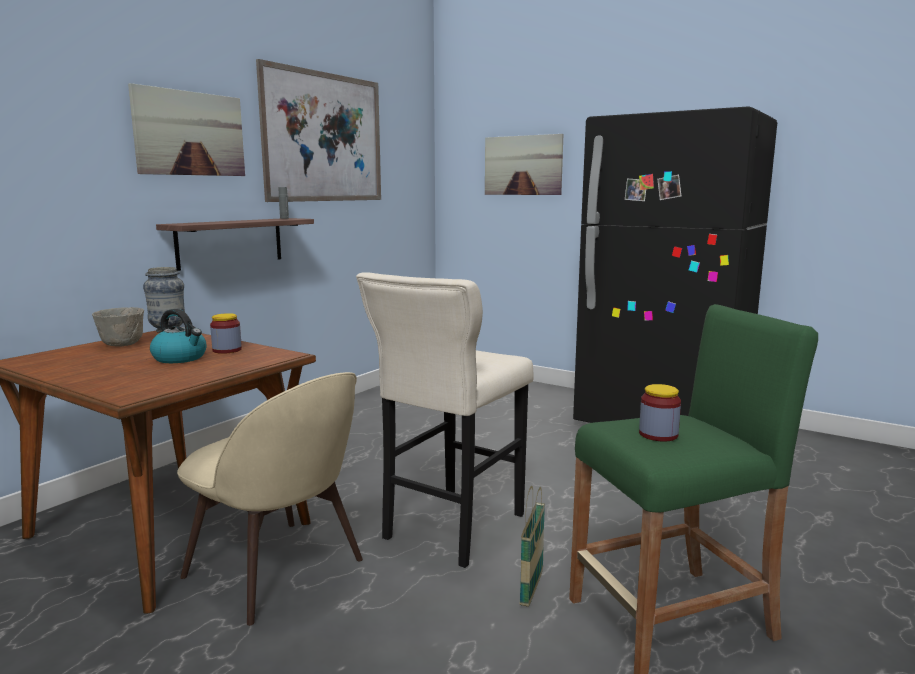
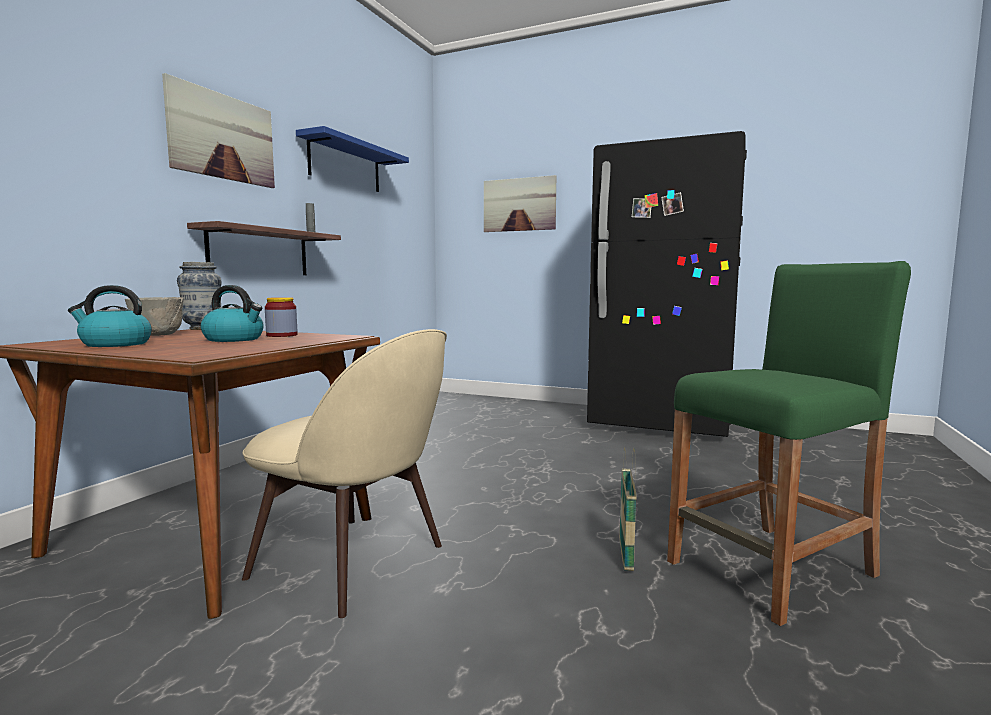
camera: 10 degrees left, 5 degrees down
picture [256,59,381,202] -> blue shelf [296,126,409,192]
beige stool [356,272,534,568] -> none
jar [639,384,681,442] -> none
none -> kettle [68,285,152,347]

